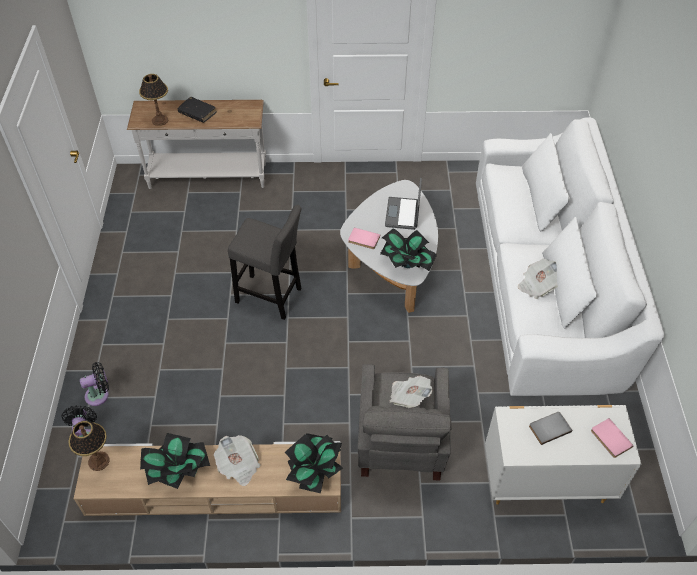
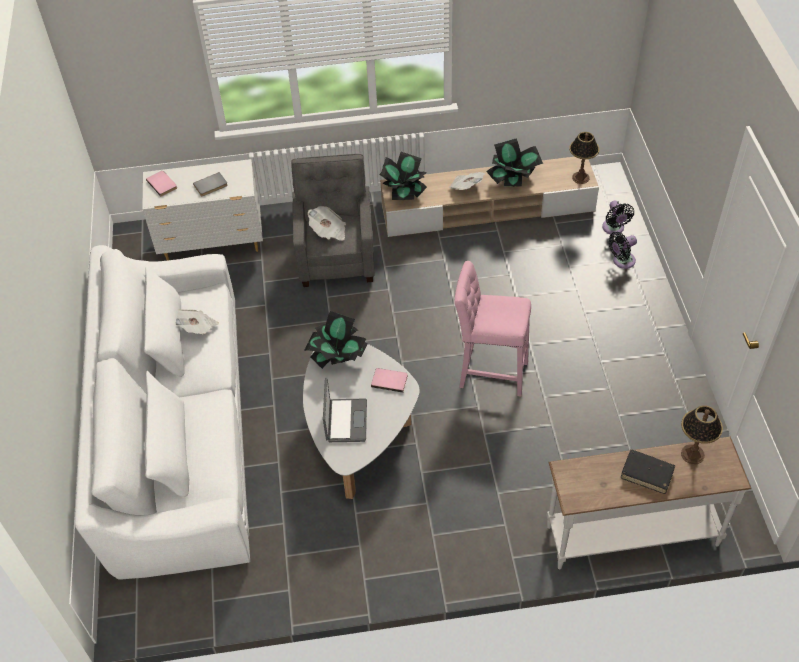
camera: 175 degrees right, 0 degrees up
grey stool [228,205,302,320] -> pink stool [454,261,531,397]

